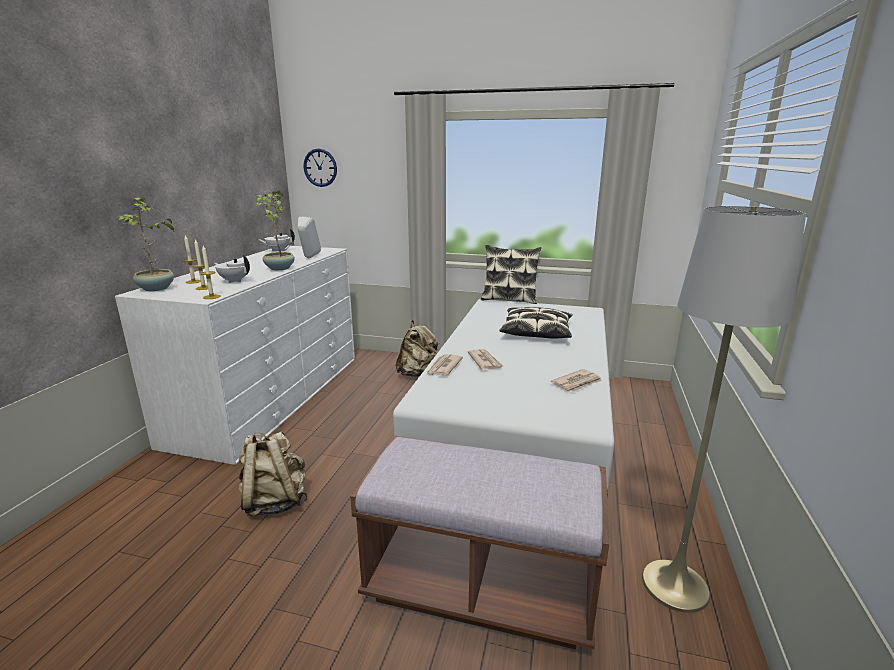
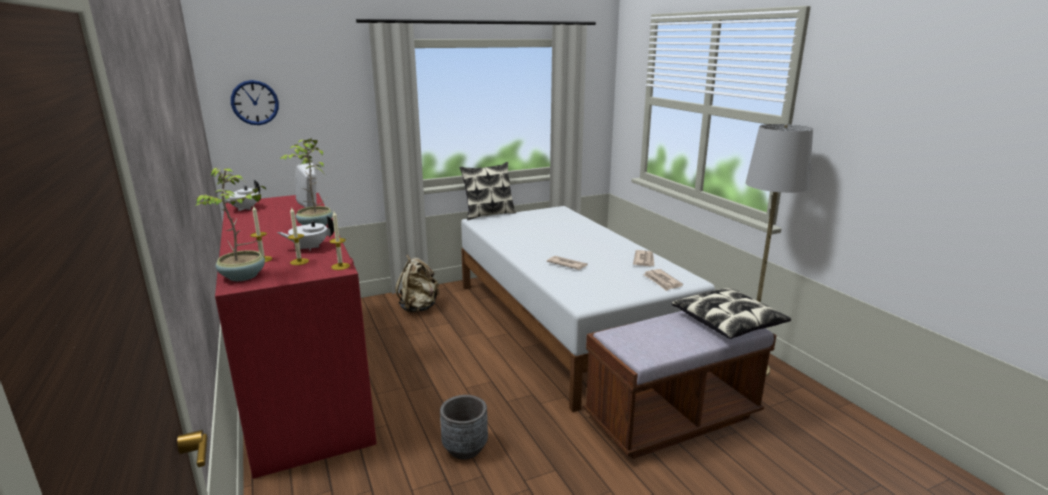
camera: 40 degrees left, 0 degrees up
white dresser [115,246,355,465] -> red dresser [215,193,376,479]
beige backpack [238,431,307,517] -> grey planter [440,395,488,459]
newspaper [426,354,463,376] -> newspaper moved to [643,269,683,291]
pillow [499,307,572,338] -> pillow moved to [671,288,791,339]

